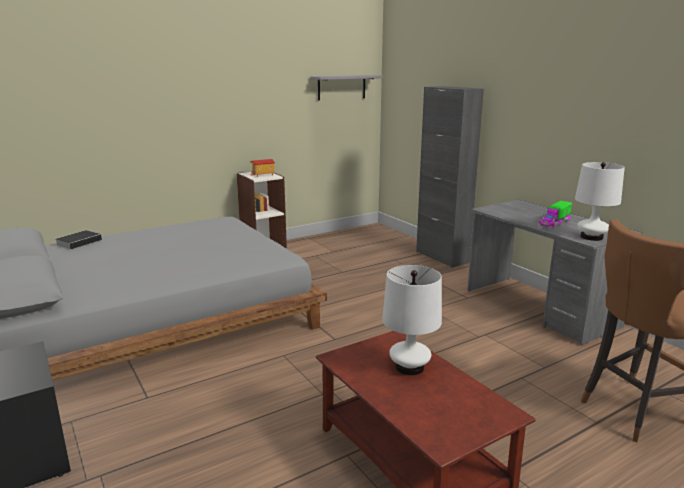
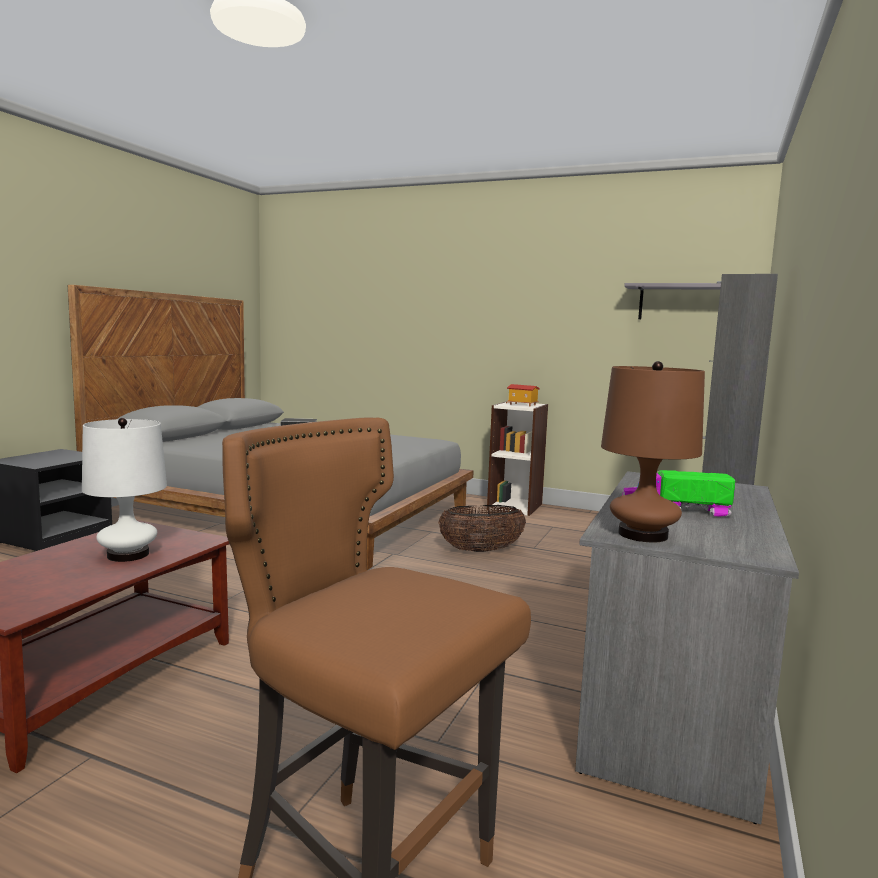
camera: 55 degrees right, 10 degrees down
white table lamp [575,162,625,241] -> brown table lamp [601,361,705,542]
none -> basket [438,505,526,552]

